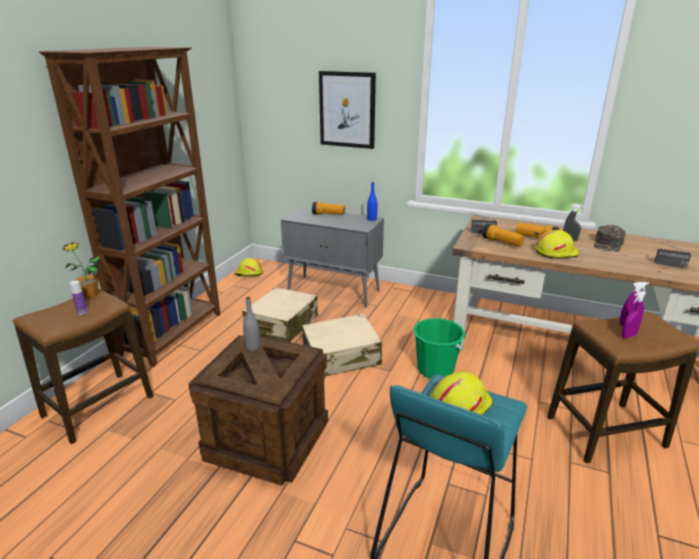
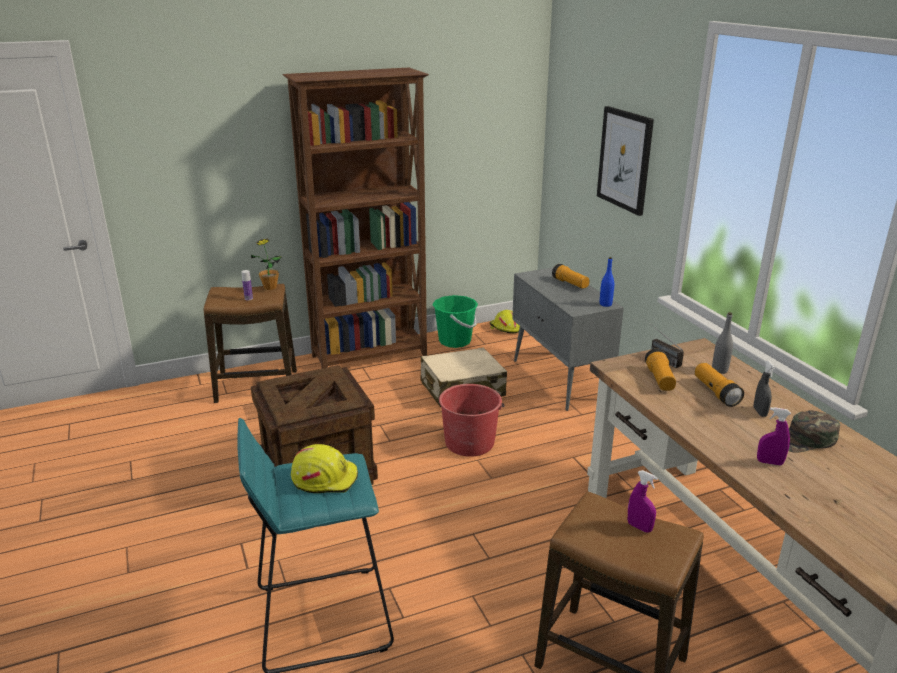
camera: 45 degrees right, 0 degrees up
grey bottle [243,297,260,351] -> grey bottle moved to [712,312,733,374]
beige suitcase [302,314,382,376] -> red bucket [438,384,505,457]
green bucket [413,318,465,379] -> green bucket moved to [433,295,478,348]
yellow hard hat [535,230,579,259] -> none
purple spray bottle [621,291,646,338] -> purple spray bottle moved to [757,407,791,465]
radio [644,235,691,269] -> none

